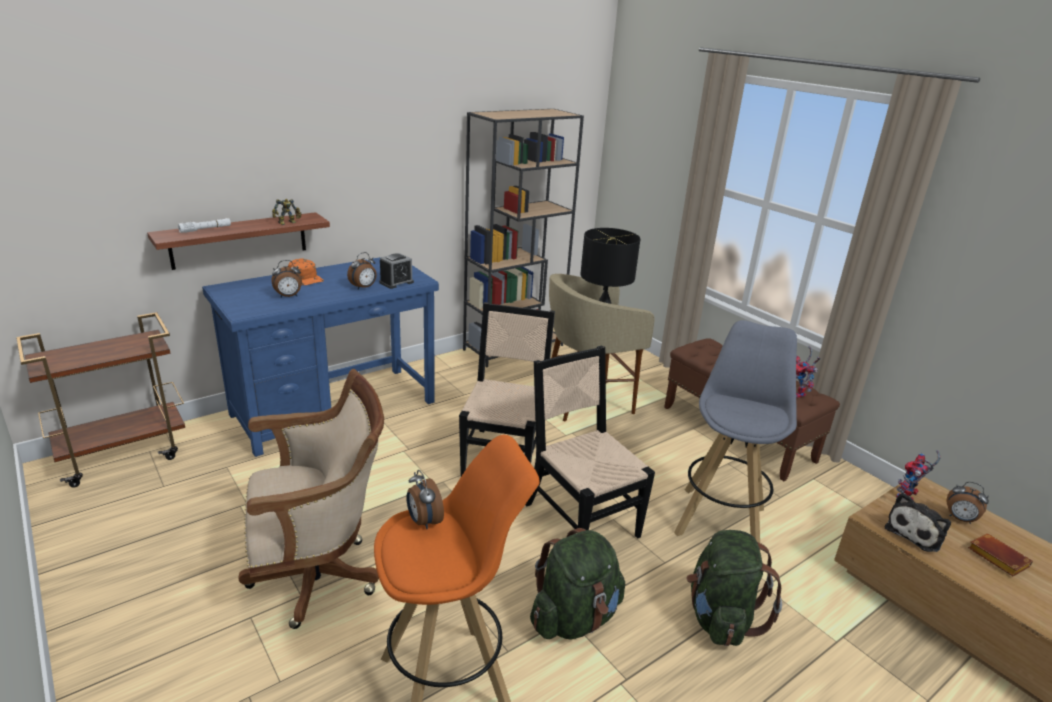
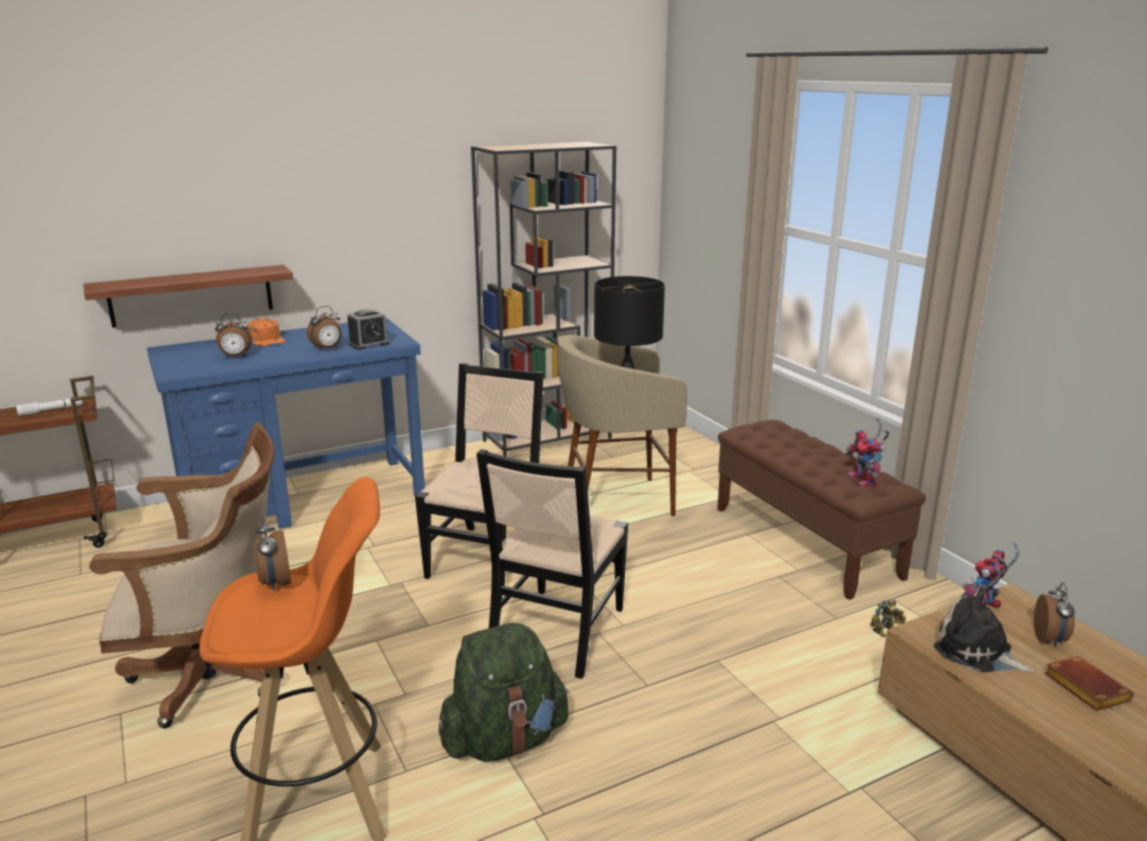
camera: 10 degrees right, 5 degrees down
white flashlight [178,218,231,233] -> white flashlight moved to [16,398,83,416]
toy robot [272,199,302,225] -> toy robot moved to [870,598,906,637]
chair [526,346,655,539] -> chair turned 135 degrees counterclockwise [477,449,628,679]
grey stool [674,320,797,553] -> none
green backpack [686,530,782,646] -> none
plush toy [885,493,951,552] -> plush toy turned 75 degrees clockwise [934,588,1034,673]
alarm clock [946,482,989,524] -> alarm clock turned 120 degrees counterclockwise [1034,583,1075,648]

